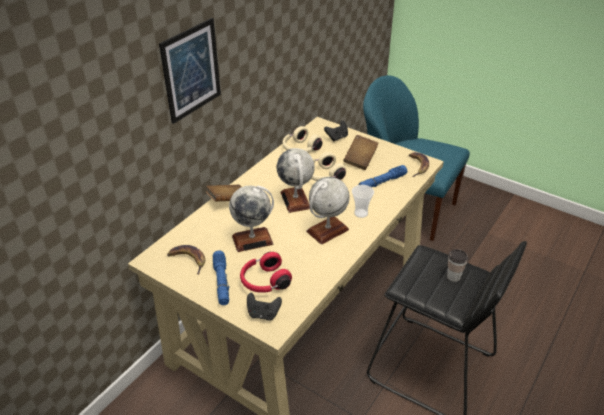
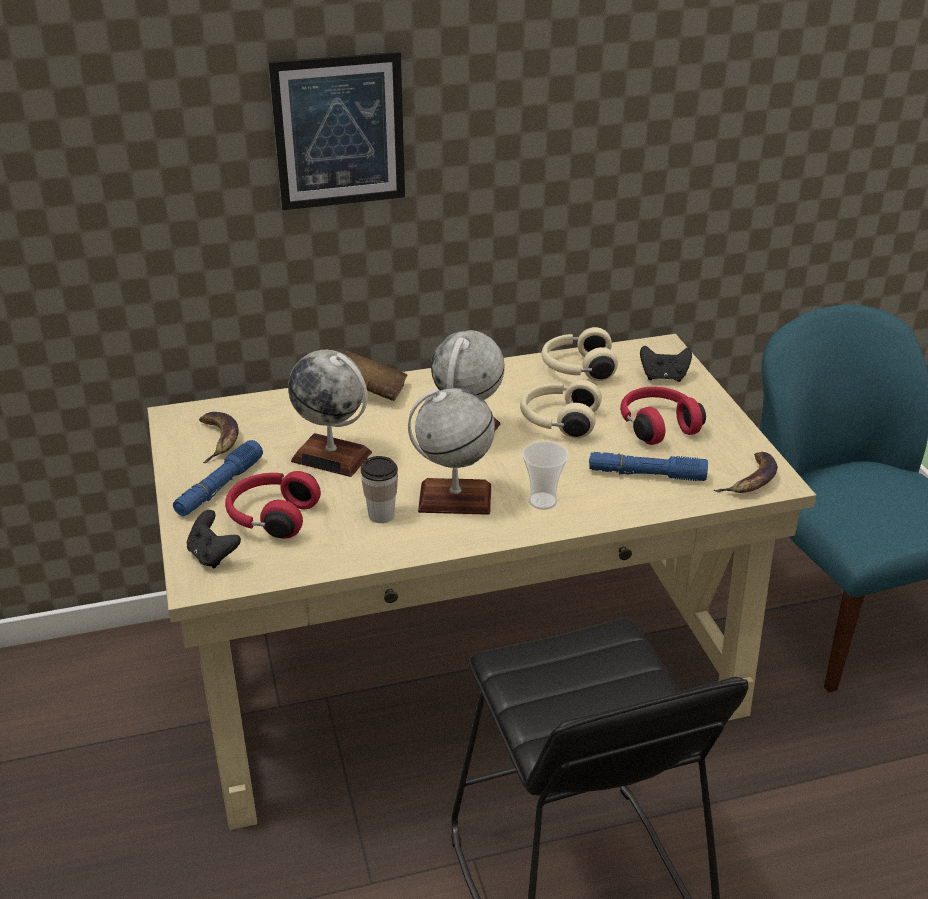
camera: 40 degrees right, 5 degrees down
brown book [343,135,378,170] -> red headphones [620,387,706,445]
cup [447,249,468,282] -> cup moved to [361,456,398,523]

